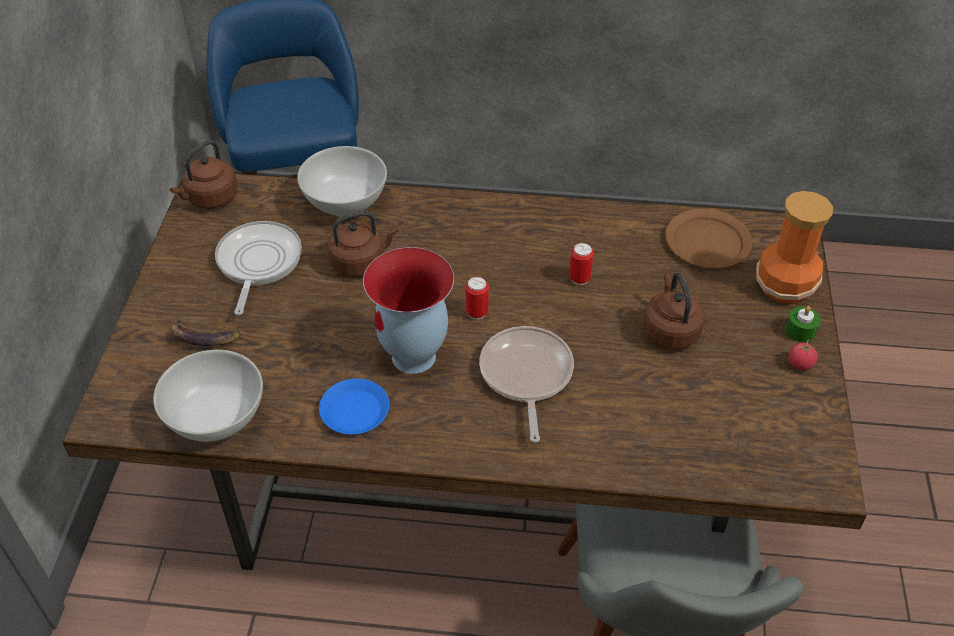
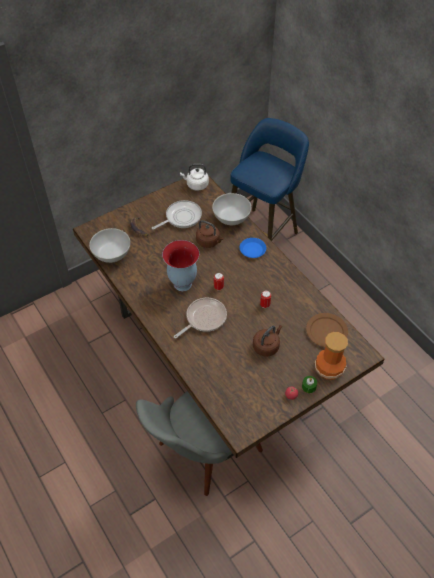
camera: 50 degrees right, 5 degrees up
brown kettle [170,140,238,209] -> white kettle [180,164,209,191]
blue plate [319,379,389,435] -> blue plate moved to [240,238,266,258]

